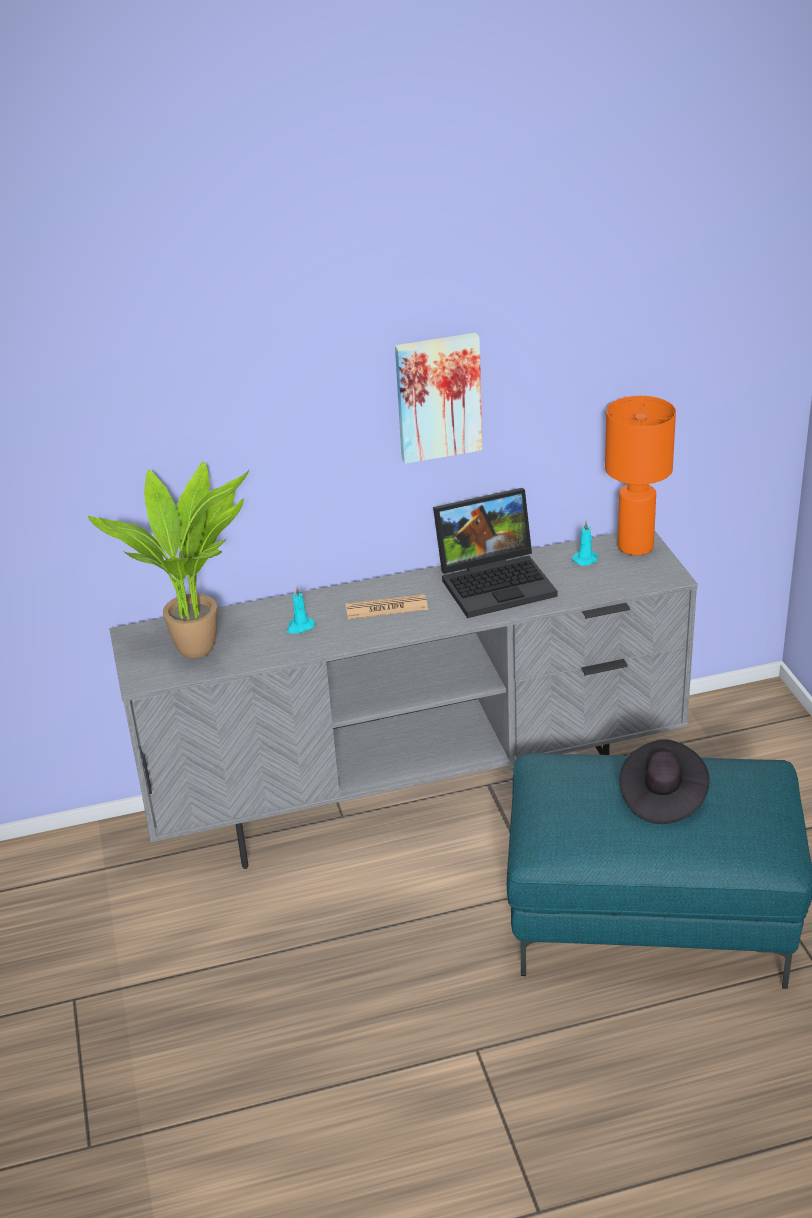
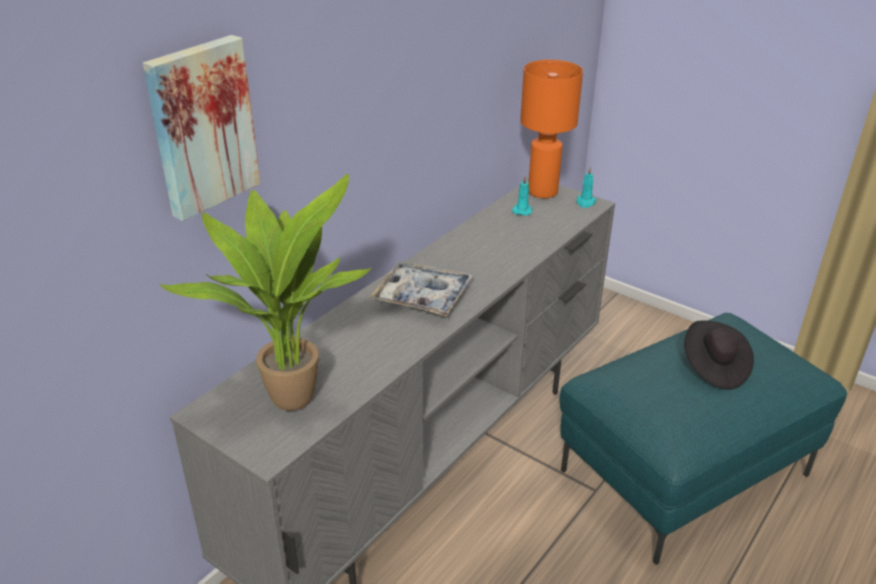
camera: 40 degrees left, 0 degrees up
turquoise candle [286,586,315,634] -> turquoise candle moved to [576,168,597,208]
newspaper [345,594,428,620] -> tray [369,261,473,317]
picture [395,333,482,464] -> picture moved to [143,35,261,221]
laptop [433,488,557,618] -> none

